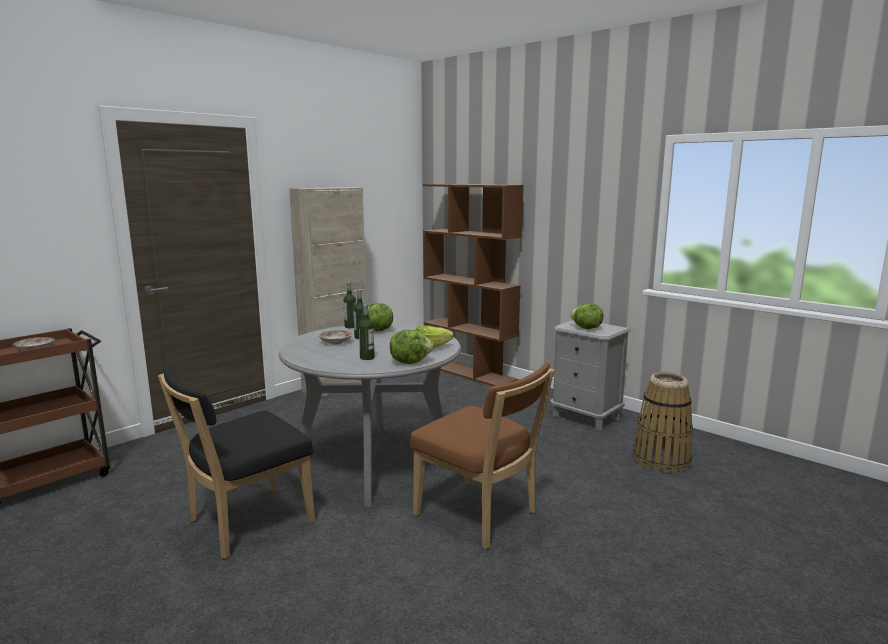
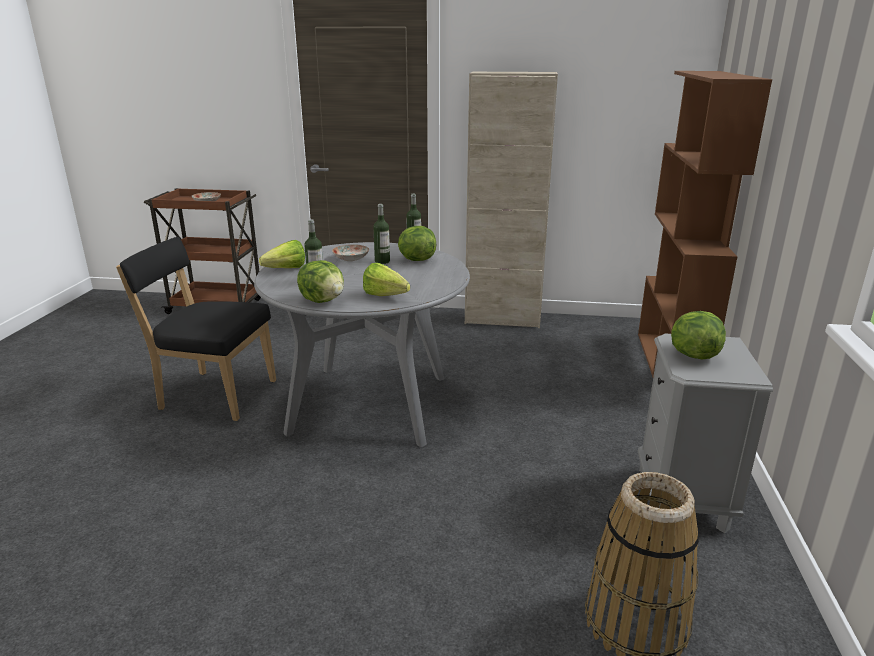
camera: 55 degrees right, 10 degrees up
brown chair [410,363,554,549] -> none
none -> lettuce [259,240,305,268]

